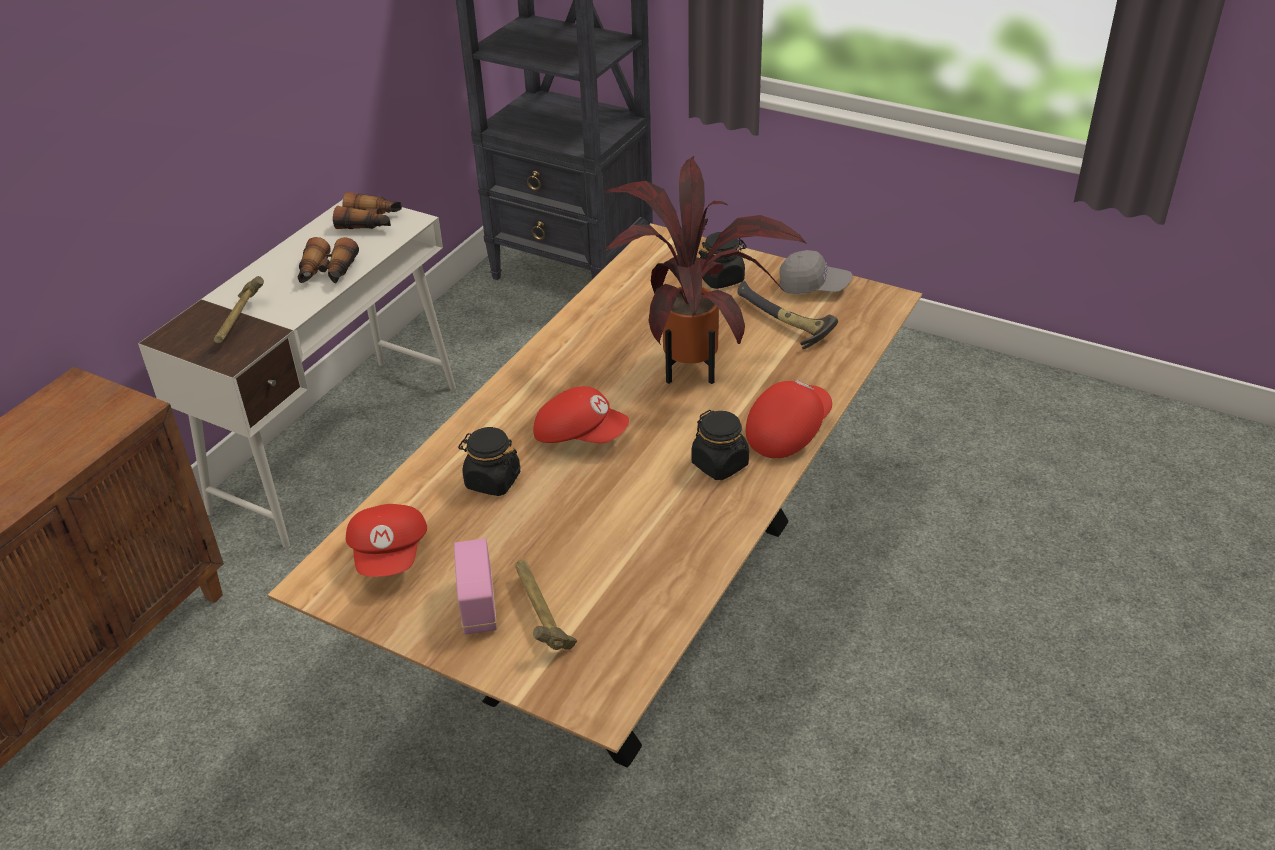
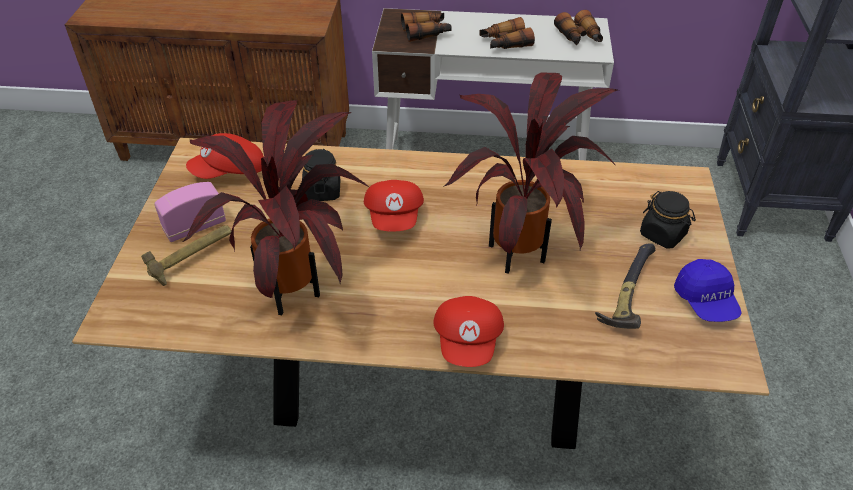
camera: 65 degrees right, 5 degrees up
hammer [214,276,264,343] -> binoculars [401,12,452,42]
black jar [692,410,749,480] -> none
red cap [746,380,832,458] -> red cap turned 75 degrees clockwise [433,296,504,367]
grey cap [779,250,852,294] -> blue cap [674,259,742,322]
none -> potted plant [183,100,370,315]

